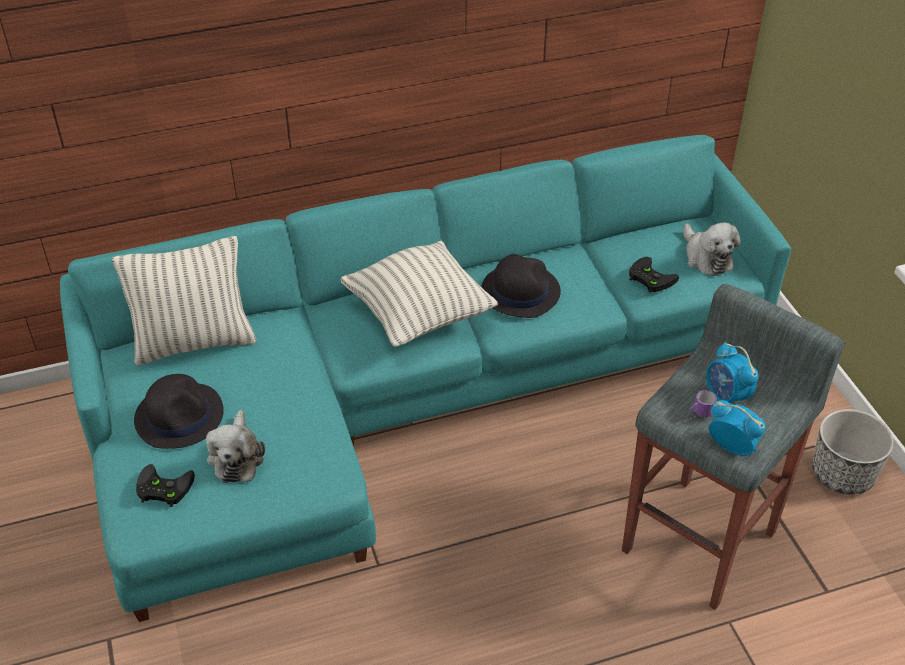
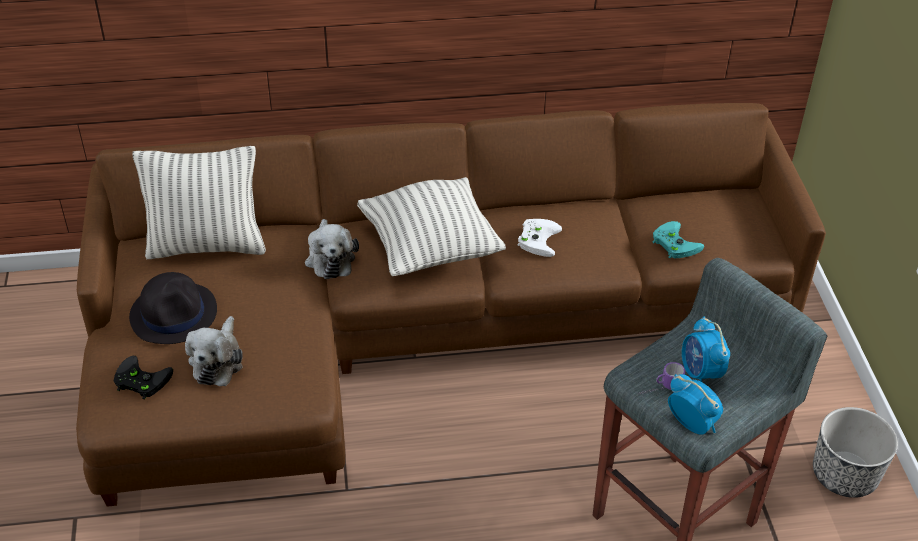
camera: 10 degrees right, 0 degrees up
turquoise sofa [60,135,791,622] -> brown sofa [76,103,826,507]
black hat [481,254,561,318] -> white game controller [517,219,562,257]
black game controller [629,257,679,293] -> turquoise game controller [652,221,704,258]
plush toy [683,223,741,276] -> plush toy moved to [305,219,359,279]

